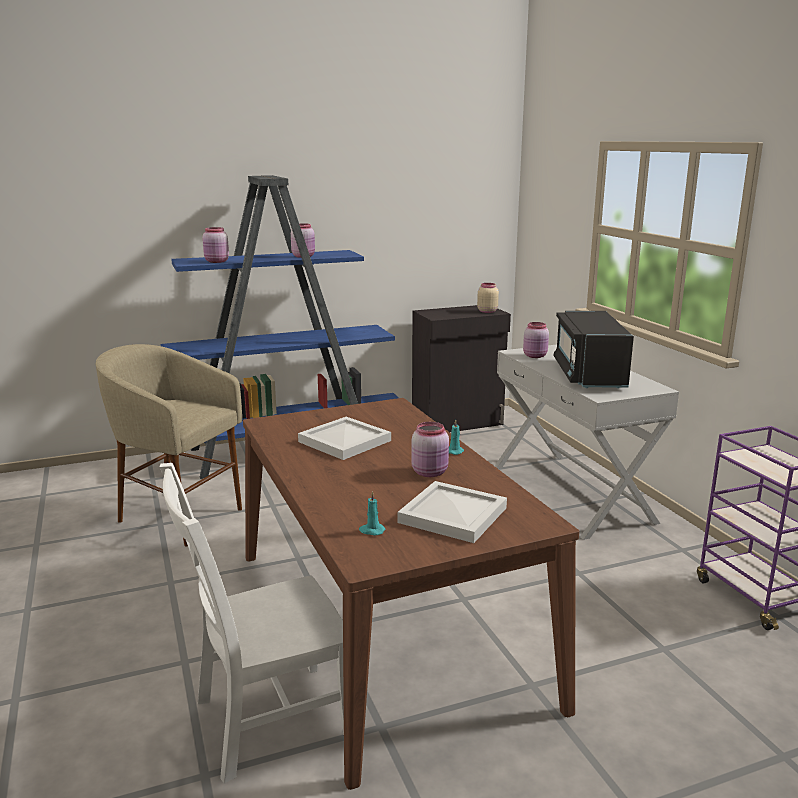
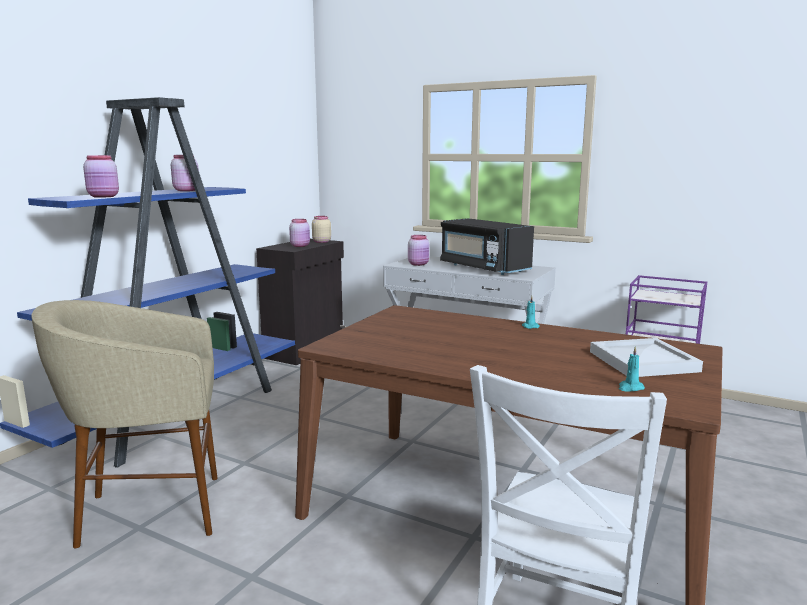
camera: 40 degrees left, 5 degrees down
white tray [298,417,391,460] -> none
pink jar [411,422,449,477] -> pink jar moved to [289,219,310,247]

